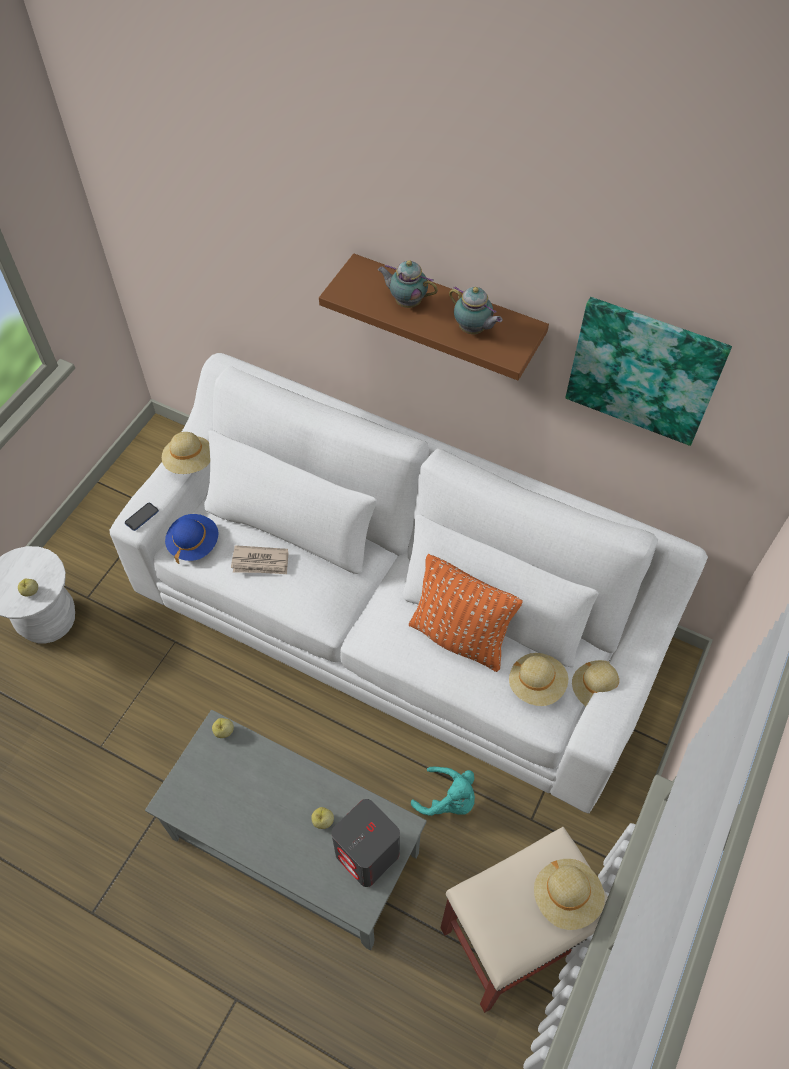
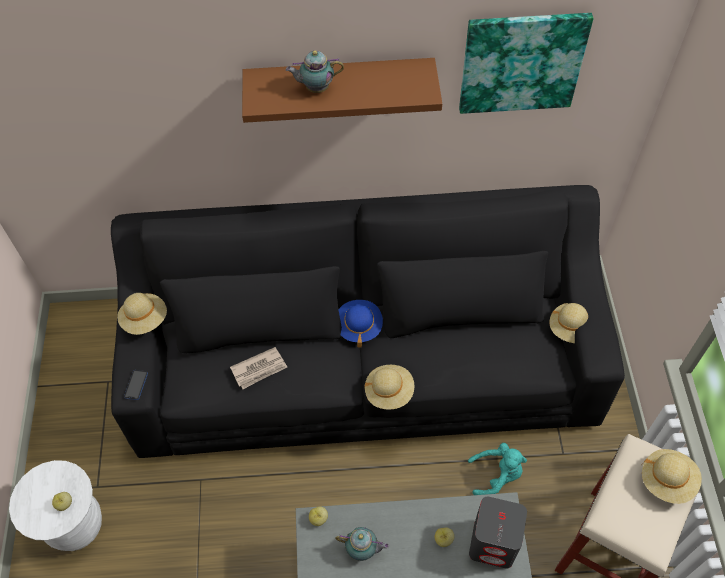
camera: 30 degrees left, 0 degrees up
white sofa [109,353,708,813] -> black sofa [111,185,625,458]
blue hat [165,514,219,564] -> blue hat moved to [339,300,383,348]
orange pillow [409,554,523,672] -> none
teapot [449,286,502,334] -> teapot moved to [335,527,389,561]
beige hat [509,653,568,706] -> beige hat moved to [364,365,415,410]

